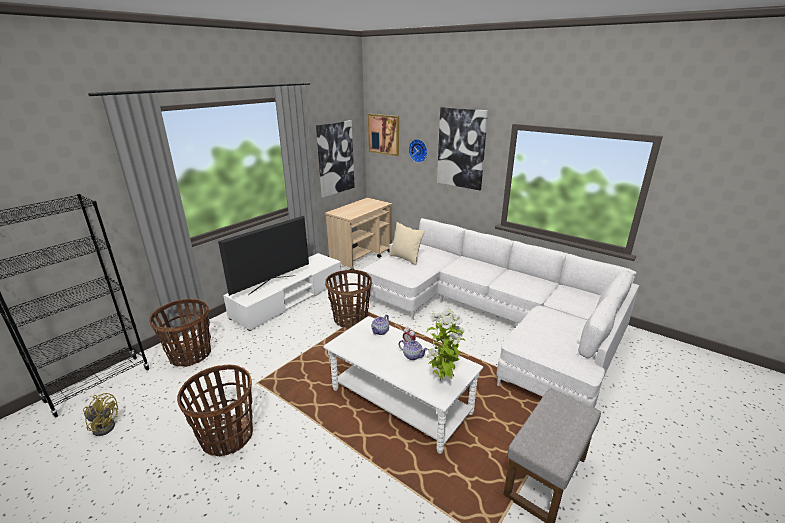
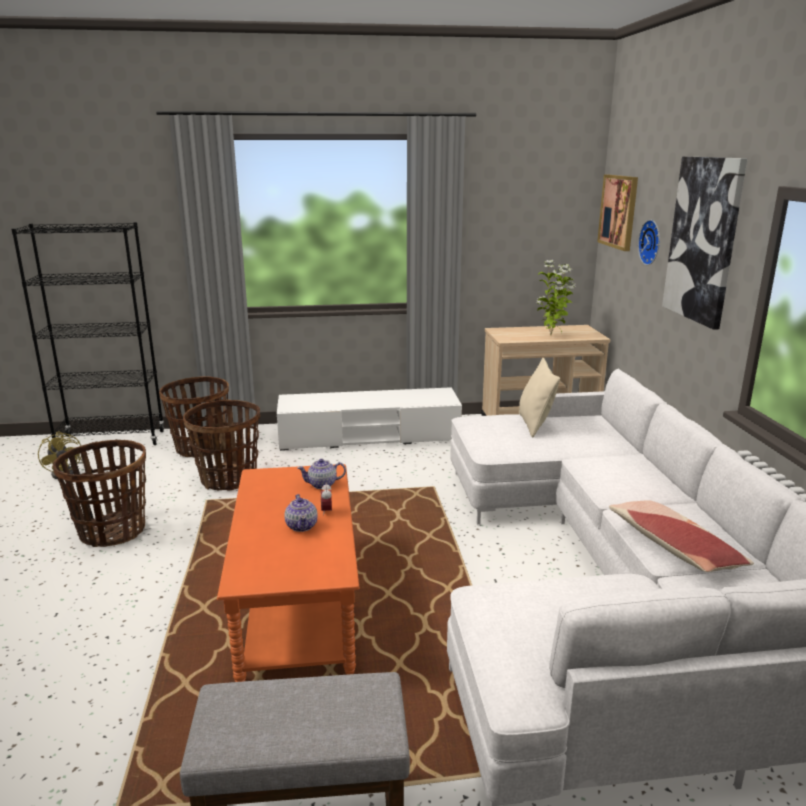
camera: 45 degrees right, 5 degrees down
television [218,216,309,296] -> none
picture [316,120,355,198] -> none
white coffee table [324,316,483,454] -> orange coffee table [217,464,360,682]
basket [325,270,372,328] -> basket moved to [183,400,260,491]
potted plant [427,309,466,381] -> potted plant moved to [536,260,575,335]
none -> pillow [609,500,754,572]

